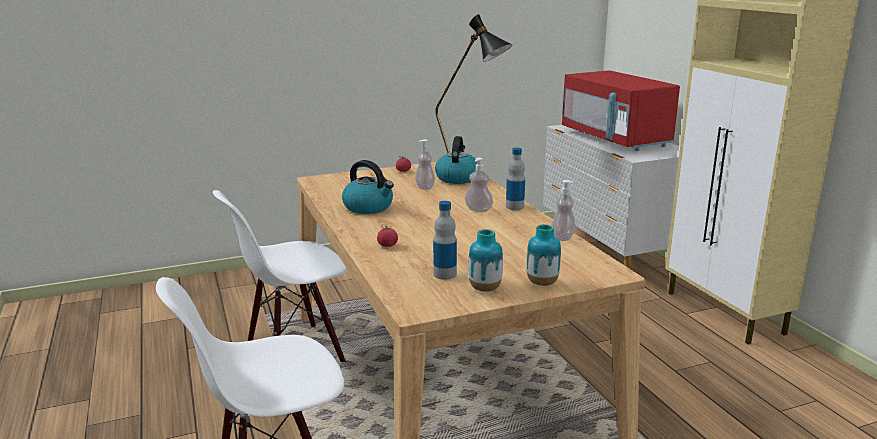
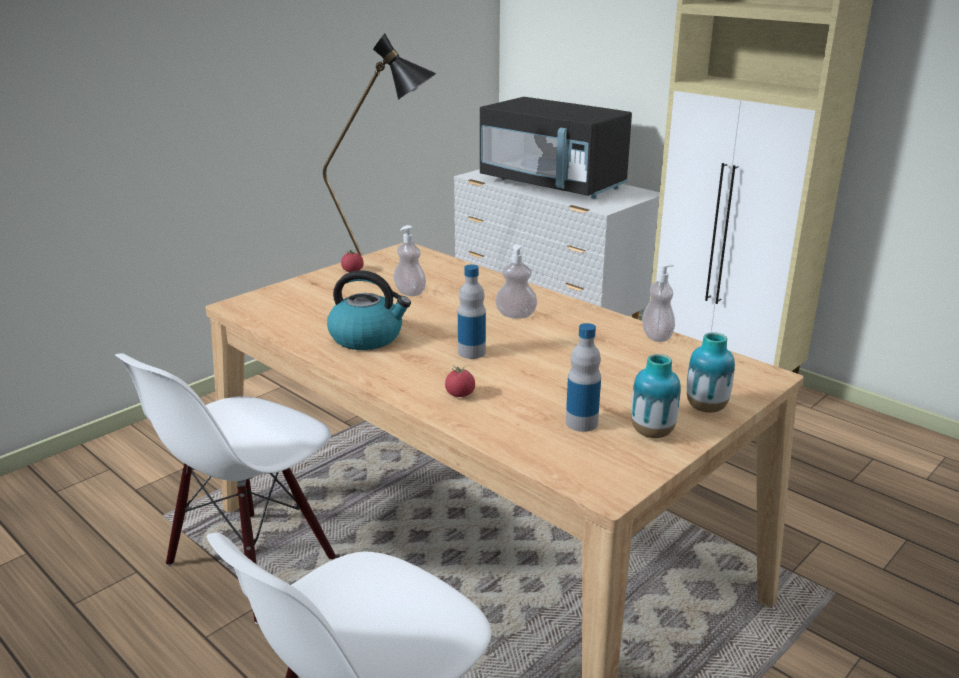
camera: 25 degrees left, 5 degrees up
kettle [435,136,477,184] -> none
bottle [506,147,525,210] -> bottle moved to [458,264,486,359]
red microwave [562,70,680,151] -> black microwave [480,97,632,199]

